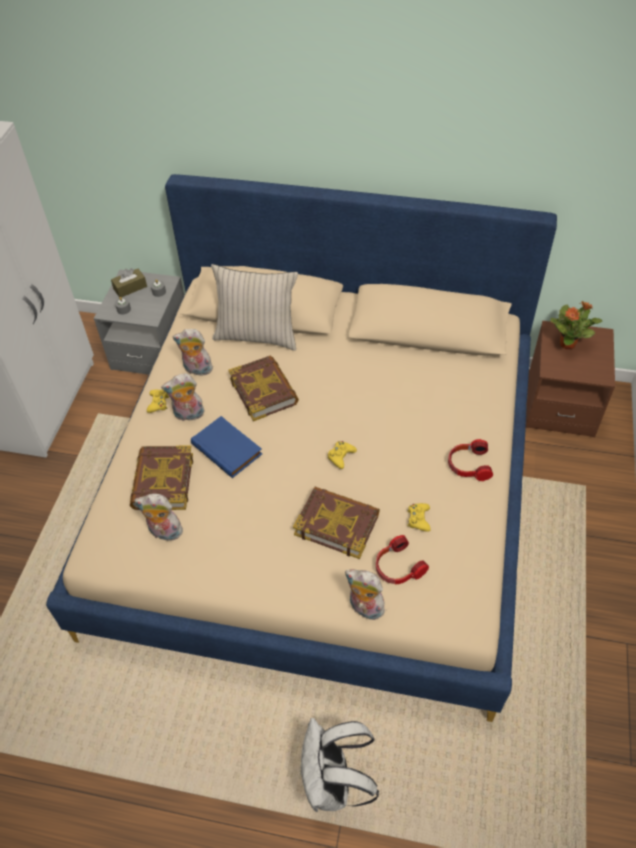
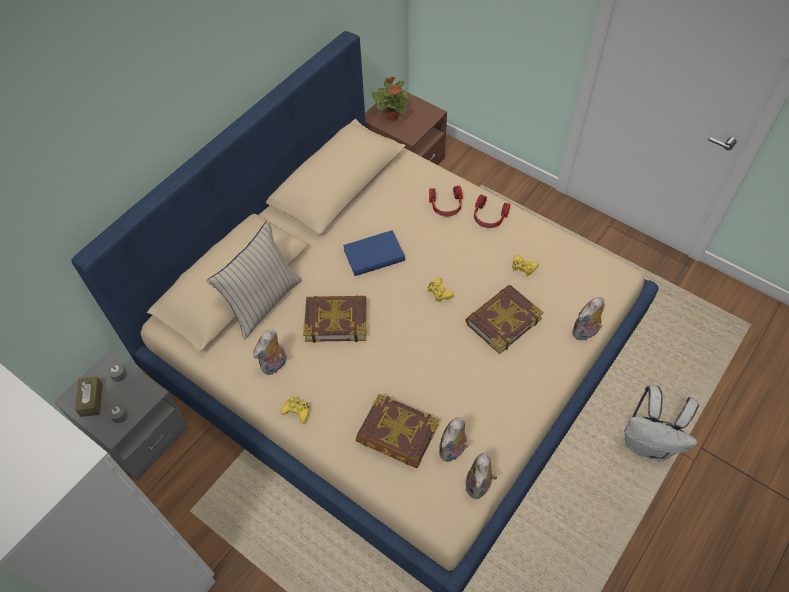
camera: 65 degrees left, 5 degrees up
plush toy [161,373,204,421] -> plush toy moved to [465,452,497,499]
blue book [191,416,262,478] -> blue book moved to [343,230,405,276]
headphones [376,535,429,584] -> headphones moved to [429,186,463,216]

